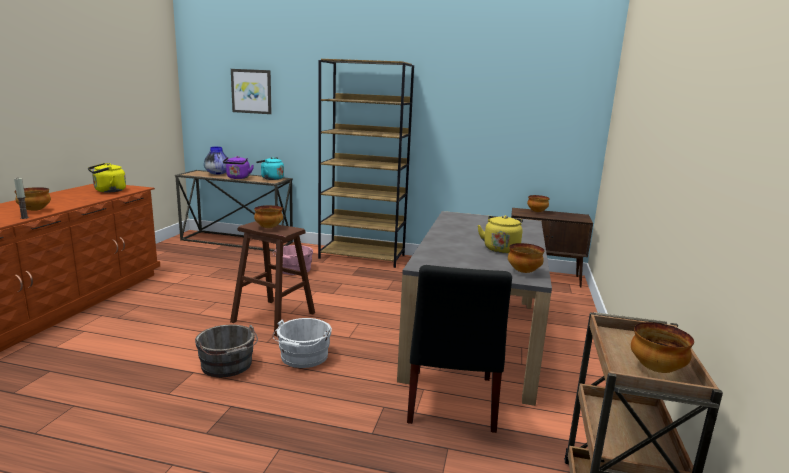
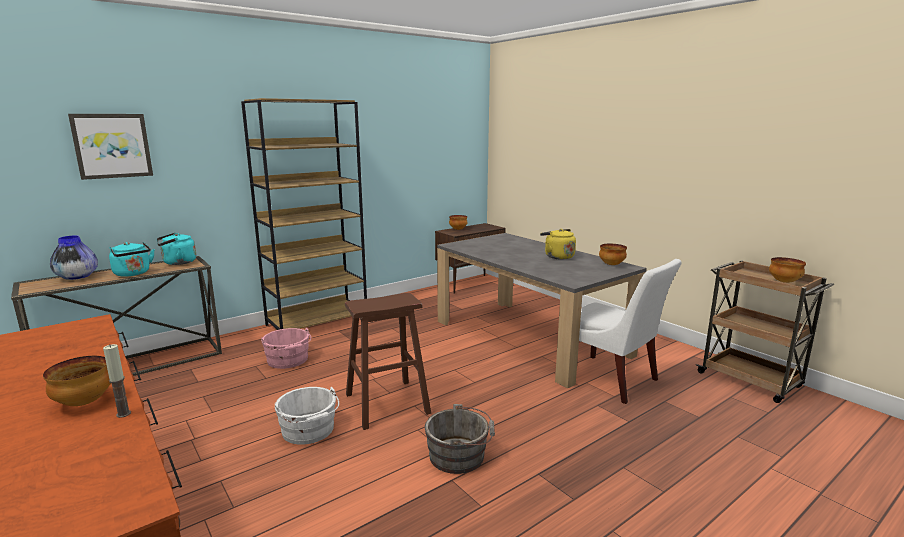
camera: 50 degrees left, 0 degrees up
yellow kettle [88,163,126,192] -> none
purple kettle [223,156,254,179] -> turquoise kettle [109,242,155,277]
bowl [254,205,283,228] -> none
white bucket [272,318,332,368] -> white bucket moved to [275,387,339,445]
black chair [407,265,512,433] -> white chair [579,259,682,404]

